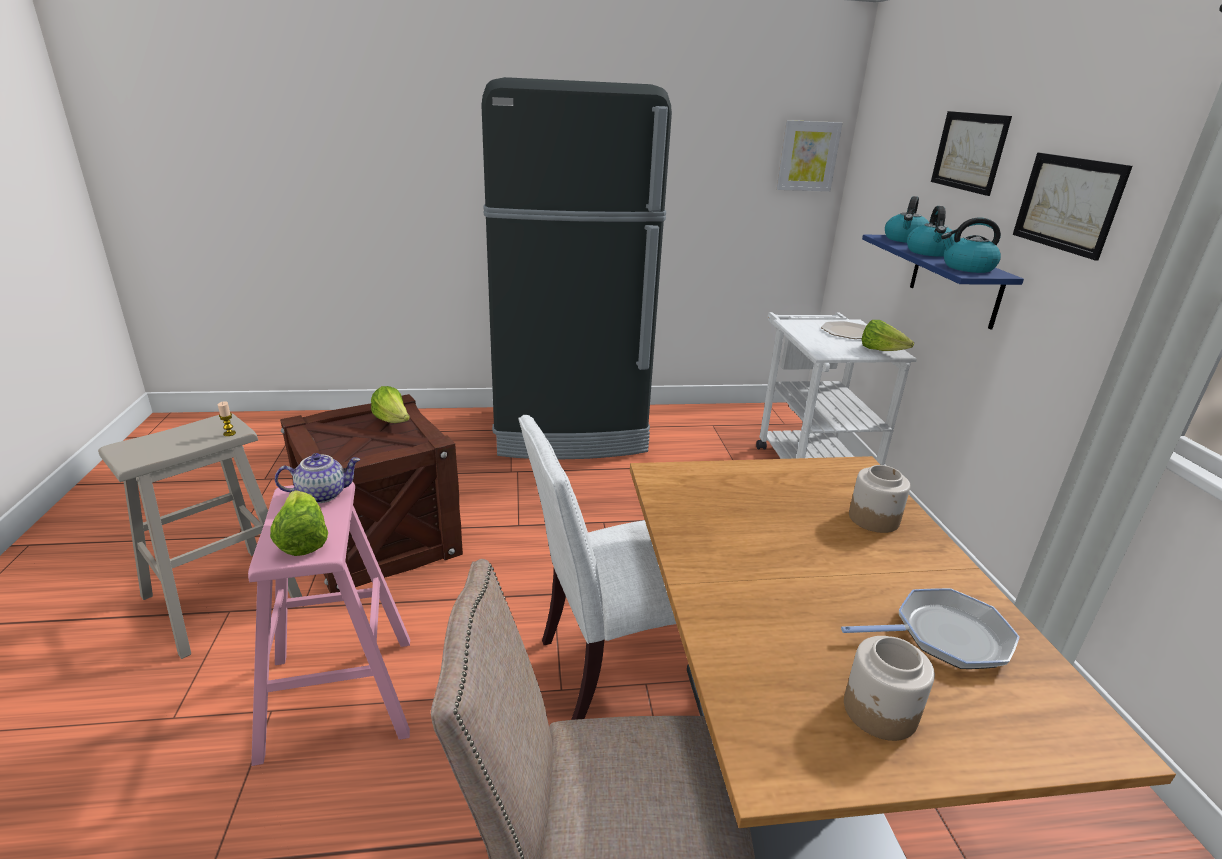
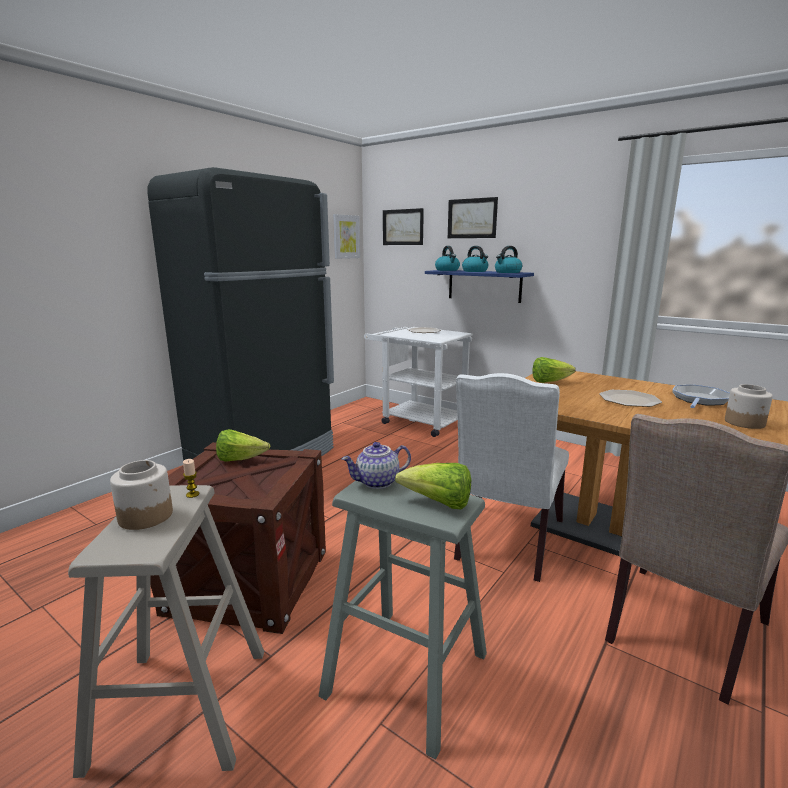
camera: 45 degrees left, 10 degrees down
pink stool [248,482,410,766] -> grey stool [319,481,487,760]
teapot [275,453,361,503] -> teapot turned 135 degrees counterclockwise [342,442,411,489]
jar [849,465,910,533] -> jar moved to [110,460,173,530]
lettuce [862,320,914,351] -> lettuce moved to [532,357,576,383]
picture [1013,152,1132,261] -> picture moved to [383,208,424,245]
none -> plate [599,390,662,407]

